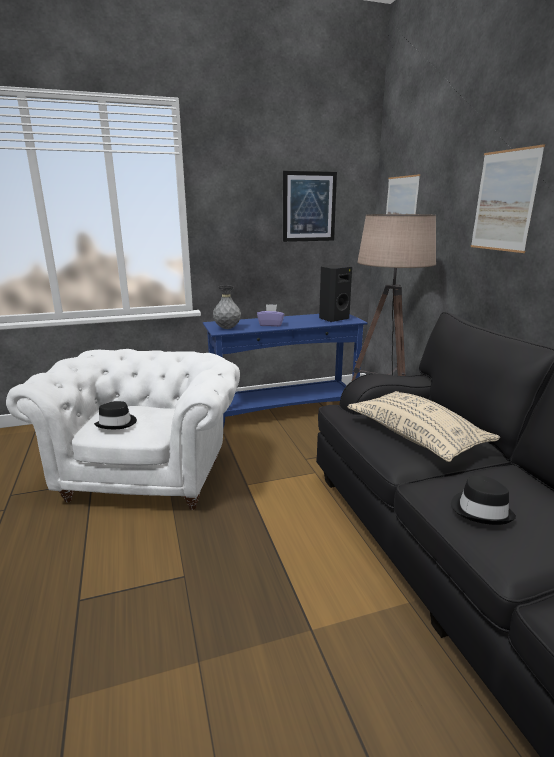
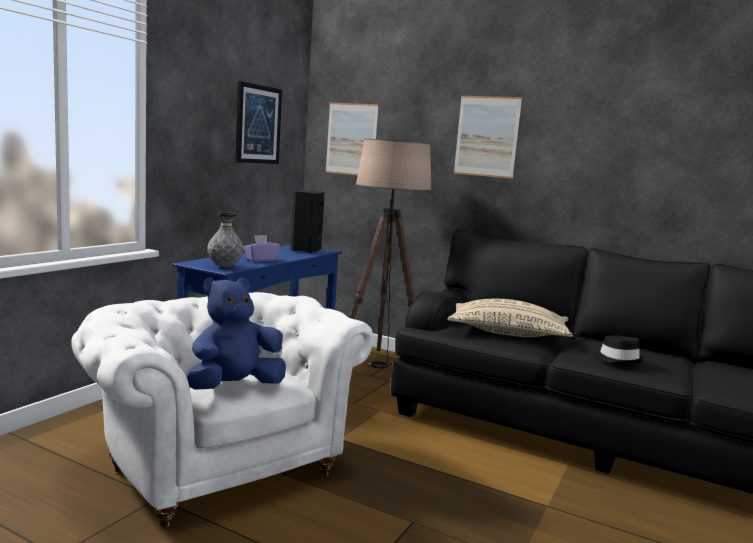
camera: 45 degrees left, 10 degrees down
black hat [94,401,137,429] -> blue plush toy [186,277,286,390]

